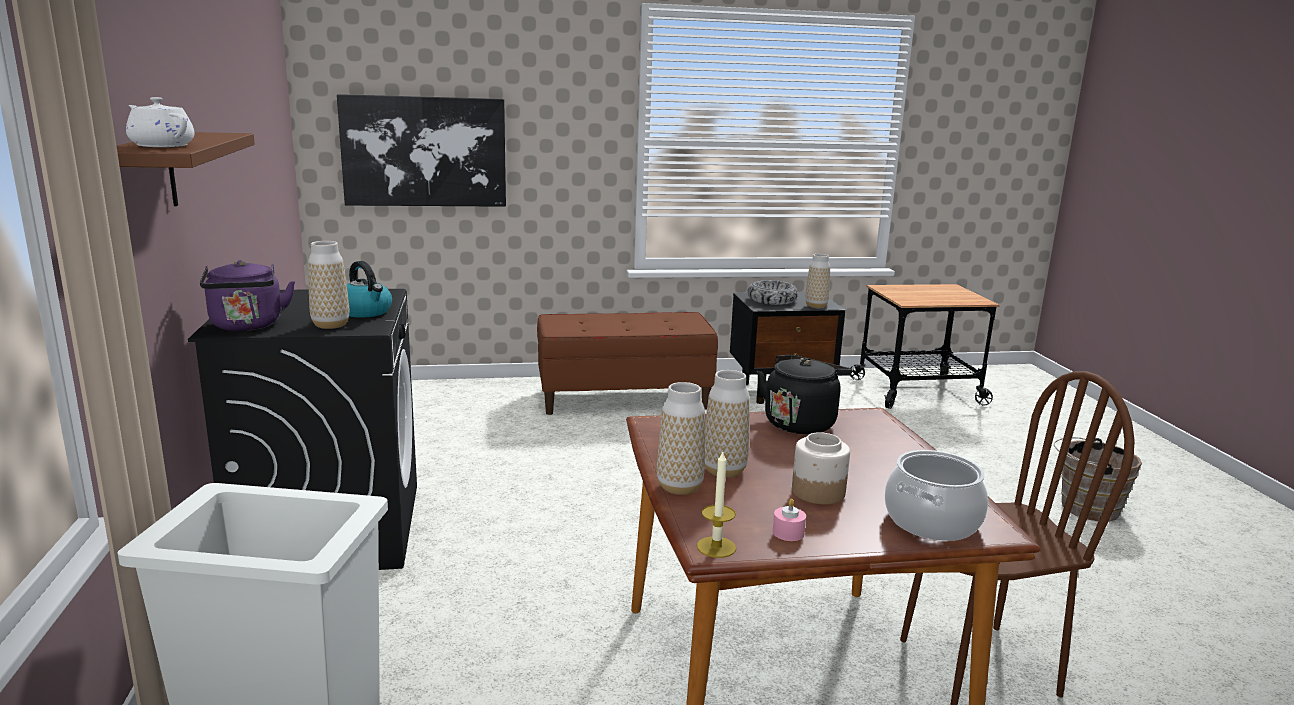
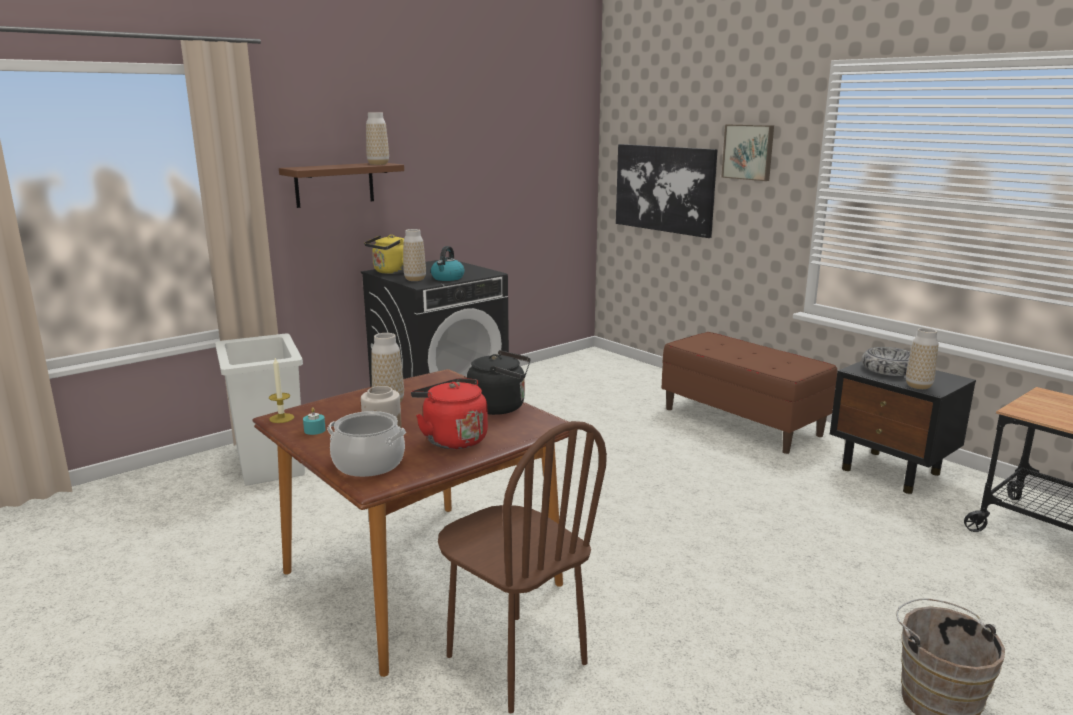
camera: 60 degrees right, 0 degrees up
white teapot [126,97,194,147] -> none
purple kettle [200,260,295,331] -> yellow kettle [364,235,404,274]
vase [657,382,705,495] -> vase moved to [366,112,389,165]
pink candle [773,499,806,541] -> turquoise candle [303,407,326,435]
none -> red kettle [411,378,488,449]
none -> picture [721,124,774,181]

